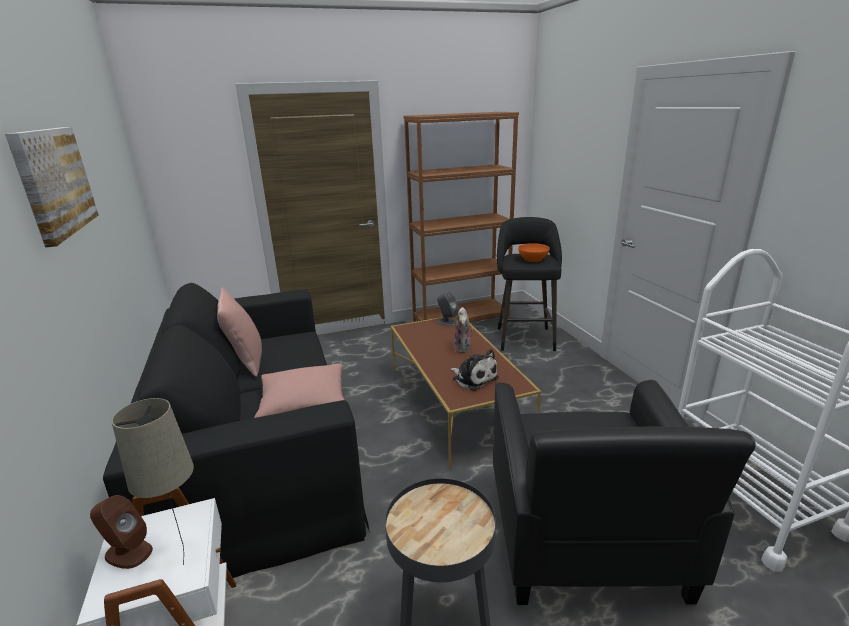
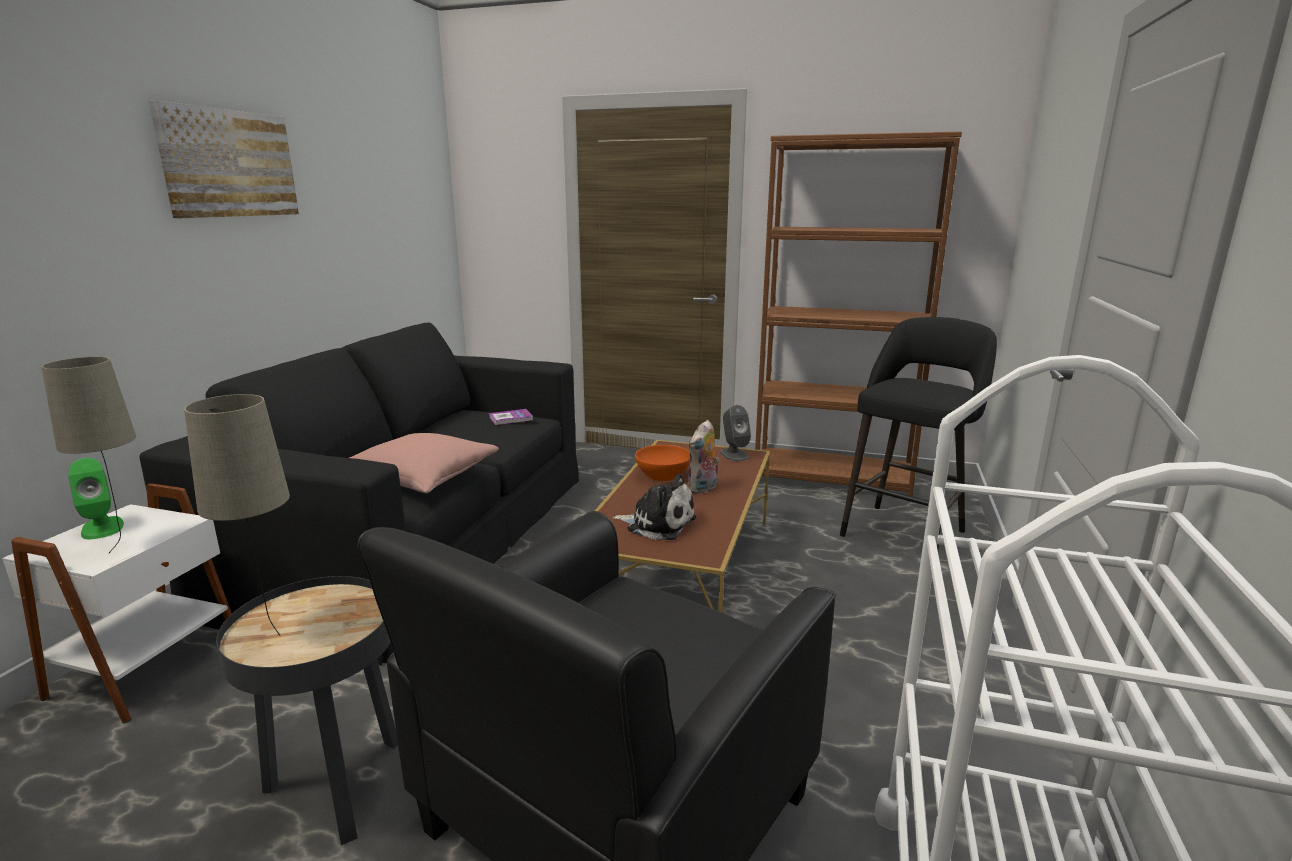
camera: 35 degrees right, 5 degrees down
brown speaker [90,495,153,569] -> green speaker [68,458,124,539]
pink pillow [217,287,262,377] -> none
plush toy [450,349,499,391] -> plush toy turned 60 degrees counterclockwise [612,473,696,540]
orange bowl [518,243,550,262] -> orange bowl moved to [635,445,690,481]
none -> beige table lamp [184,394,290,636]
none -> book [489,409,533,425]

